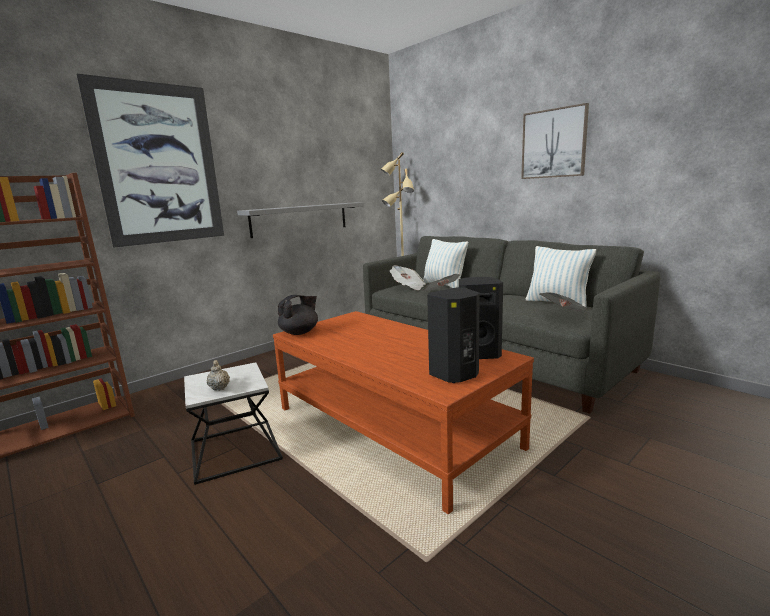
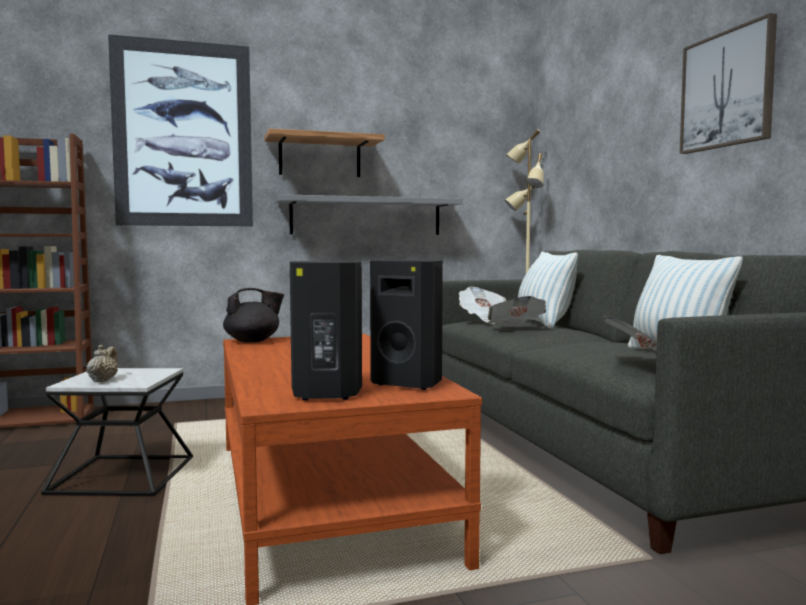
camera: 25 degrees right, 10 degrees down
none -> shelf [264,128,385,177]

